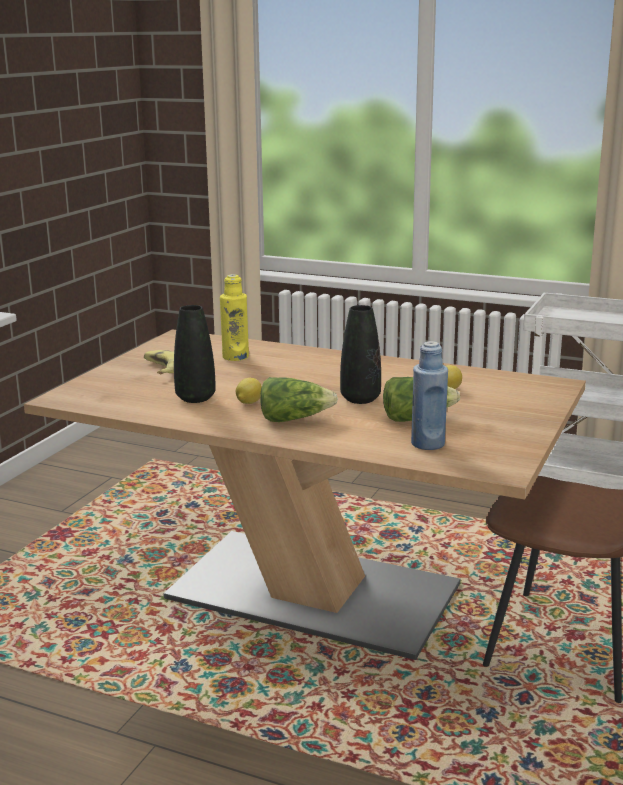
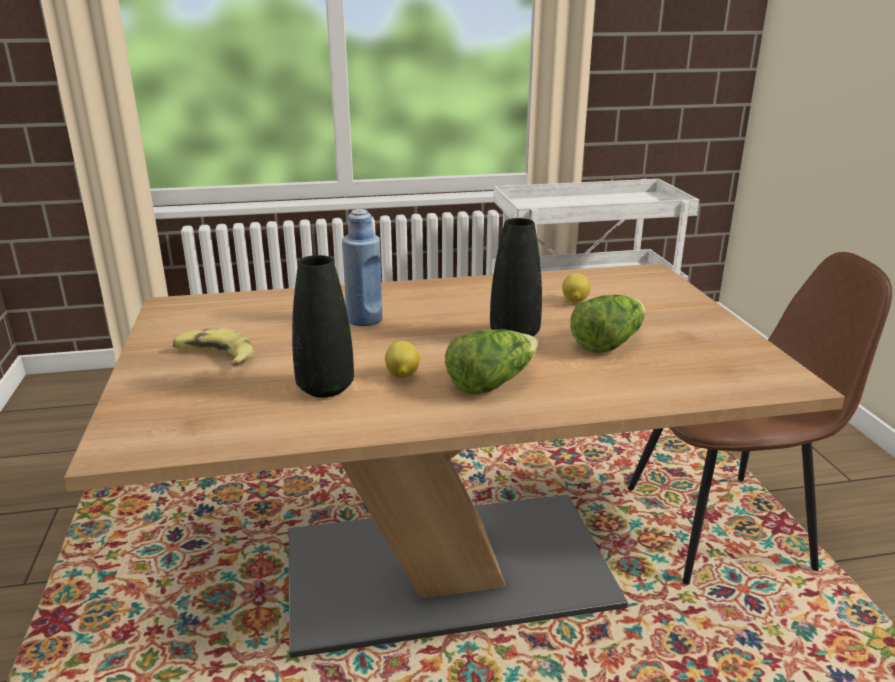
camera: 35 degrees left, 5 degrees up
yellow bottle [220,274,249,361] -> none
blue bottle [411,341,448,450] -> blue bottle moved to [342,209,382,326]

